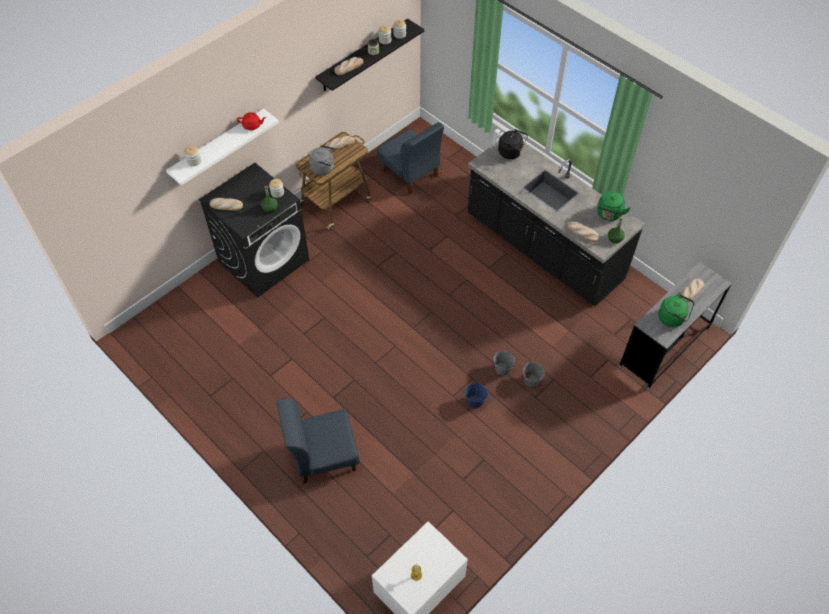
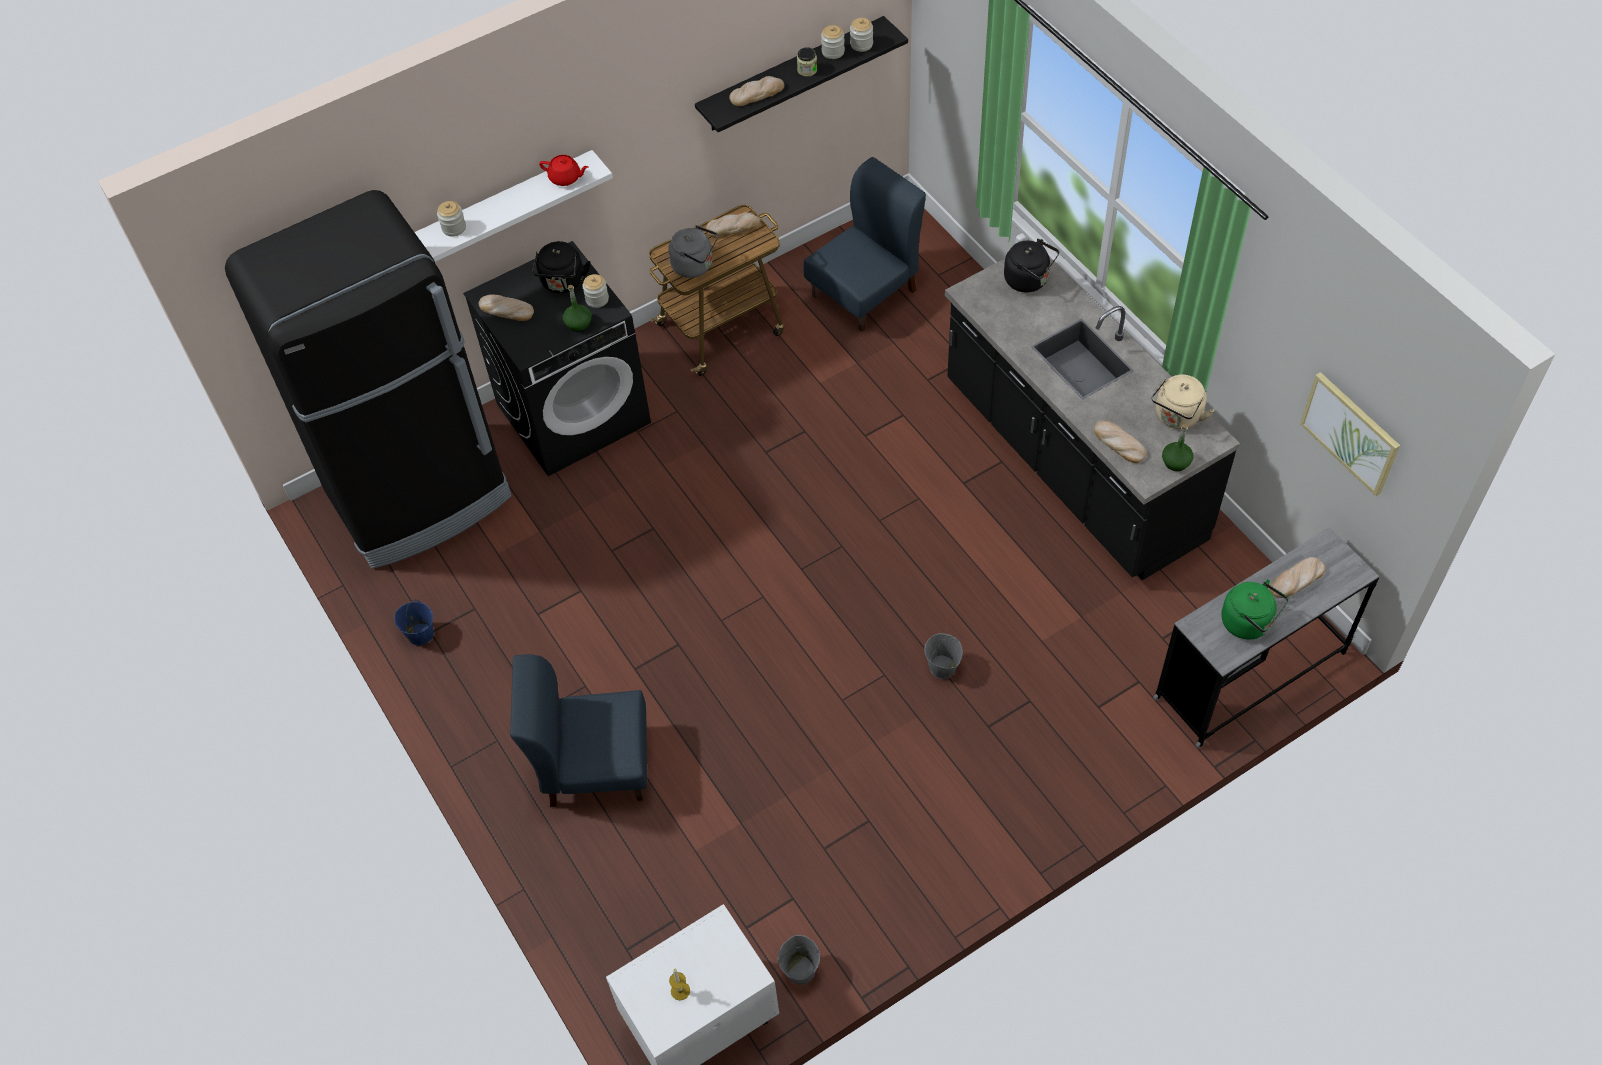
camera: 15 degrees right, 0 degrees up
blue chair [377,122,444,195] -> blue chair turned 105 degrees counterclockwise [803,157,926,332]
blue bucket [464,382,488,408] -> blue bucket moved to [394,600,434,646]
grey bucket [523,362,544,387] -> grey bucket moved to [778,935,820,985]
green kettle [597,191,631,221] -> beige kettle [1151,375,1214,429]
none -> black fridge [225,190,512,569]
none -> black kettle [532,241,591,293]
none -> picture [1300,372,1400,496]

